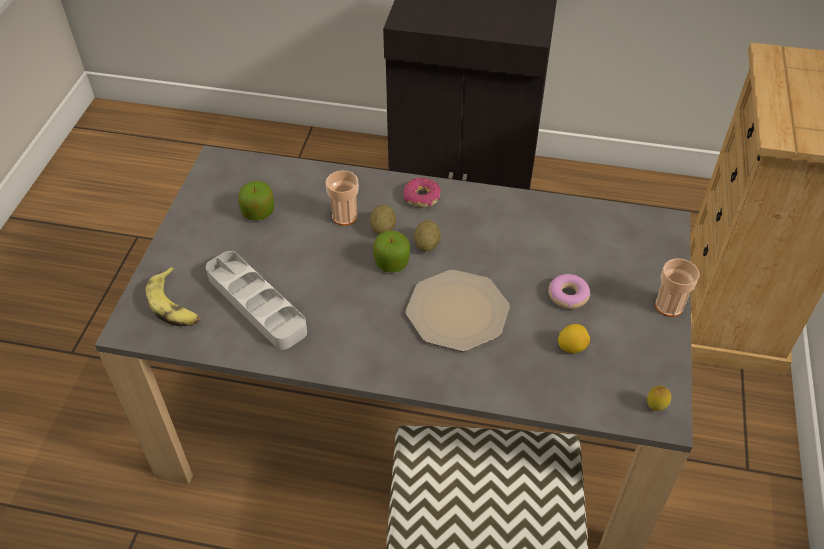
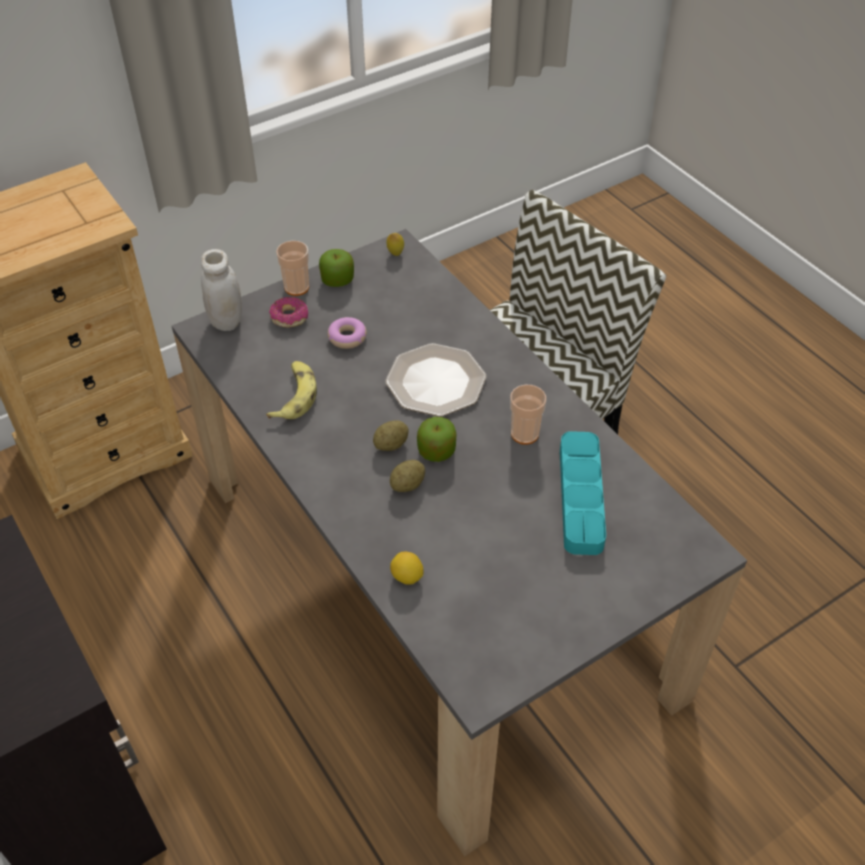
camera: 135 degrees left, 0 degrees up
banana [146,267,201,327] -> banana moved to [266,361,317,419]
grey tray [206,251,307,350] -> turquoise tray [560,431,606,555]
apple [238,181,274,220] -> apple moved to [319,249,354,287]
cup [326,171,358,226] -> cup moved to [510,385,546,445]
donut [404,177,441,208] -> donut moved to [269,297,308,328]
lemon [558,324,590,353] -> lemon moved to [390,552,423,585]
none -> white jar [201,249,242,331]

